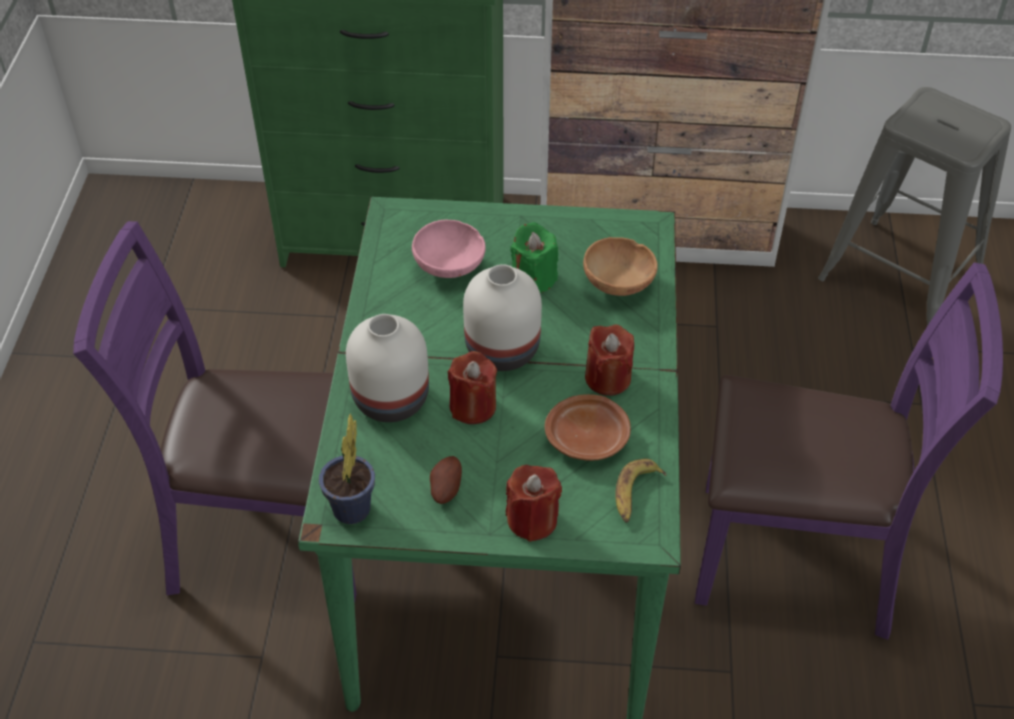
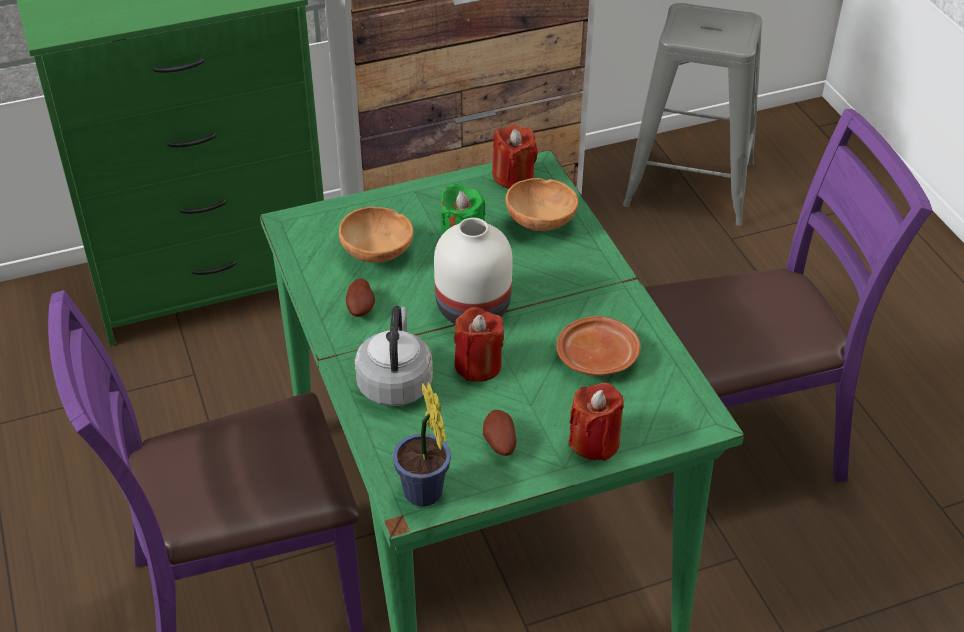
camera: 25 degrees left, 5 degrees down
white vase [346,314,429,422] -> grey kettle [355,306,433,406]
pink bowl [412,220,486,278] -> brown bowl [339,207,414,263]
red candle [585,325,634,396] -> red candle moved to [492,124,538,188]
banana [615,459,666,523] -> none
none -> potato [346,278,375,317]

